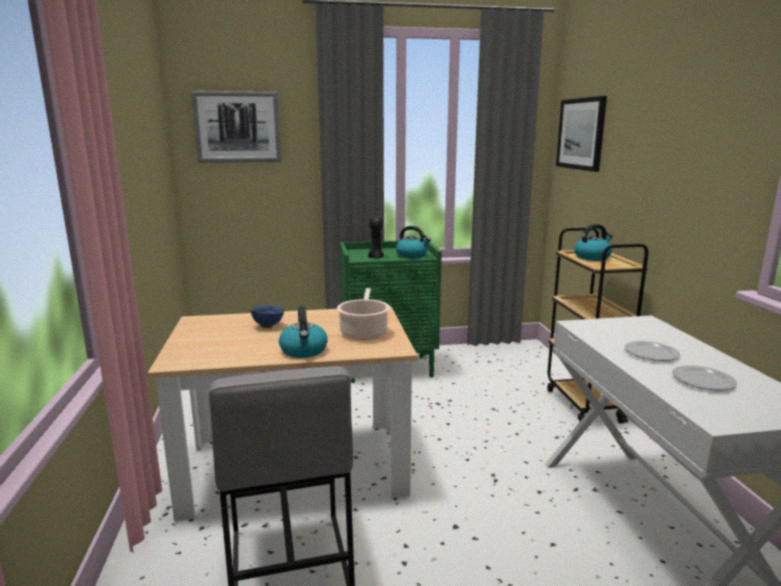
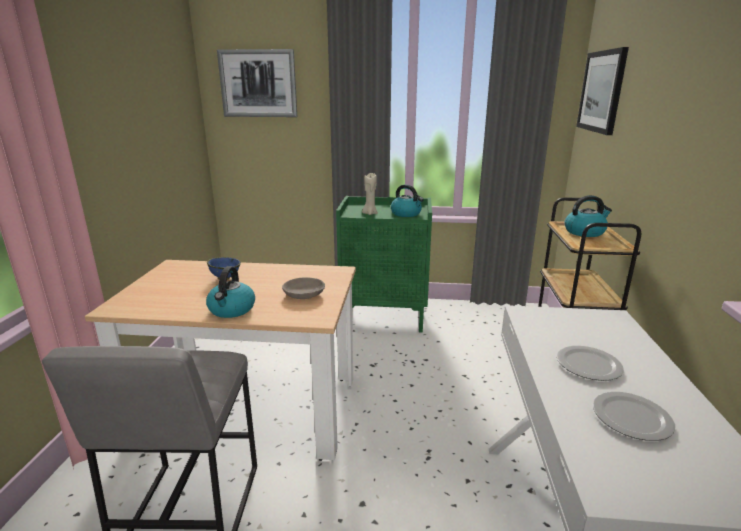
camera: 15 degrees right, 5 degrees up
cooking pot [337,288,390,340] -> grey bowl [282,278,325,299]
black candle [368,216,384,258] -> beige candle [362,173,378,215]

